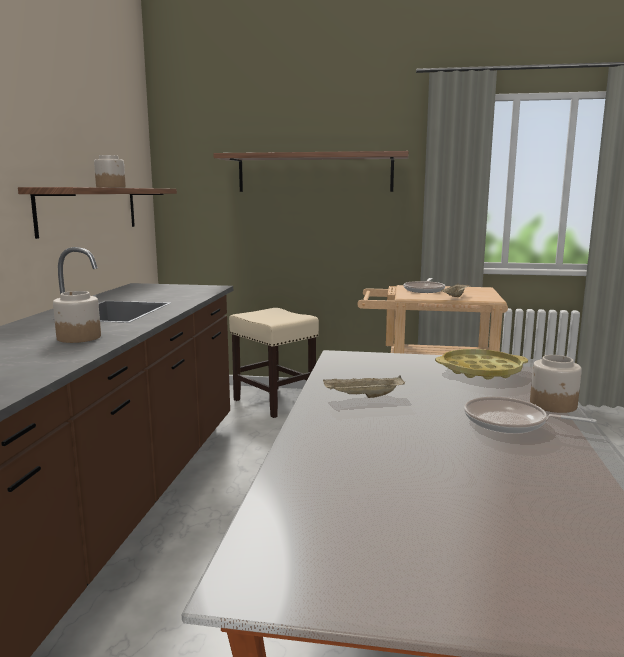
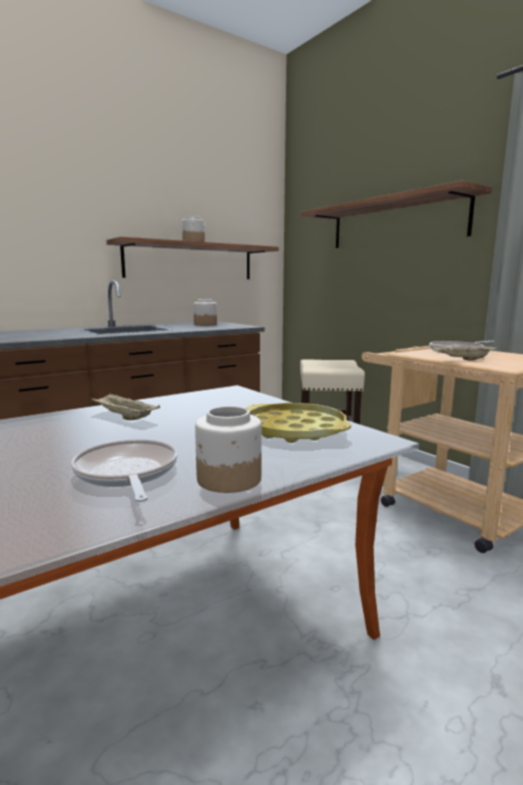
camera: 45 degrees right, 0 degrees up
jar [53,291,101,343] -> jar moved to [193,299,217,326]

